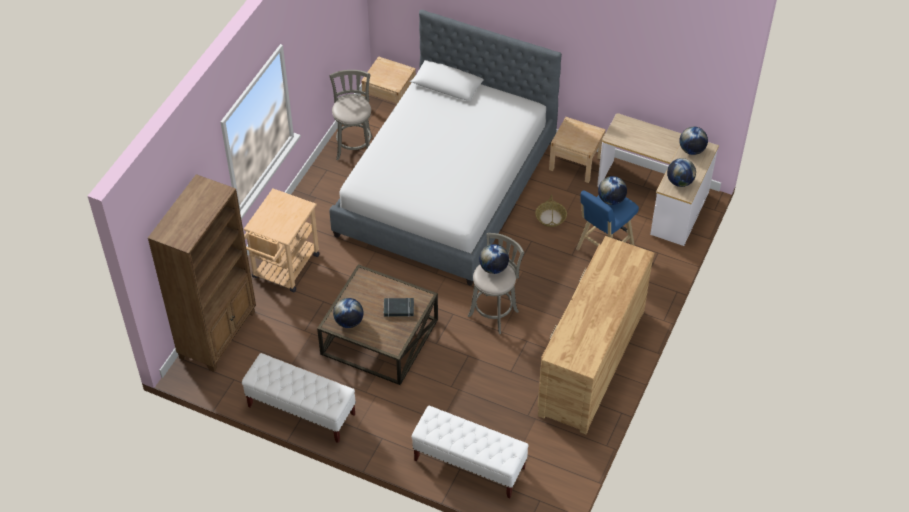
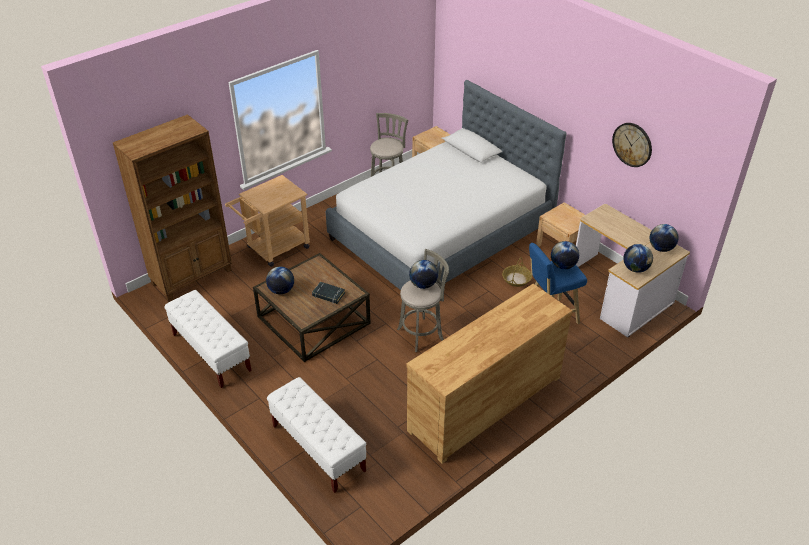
camera: 25 degrees right, 10 degrees down
none -> wall clock [612,123,652,167]

